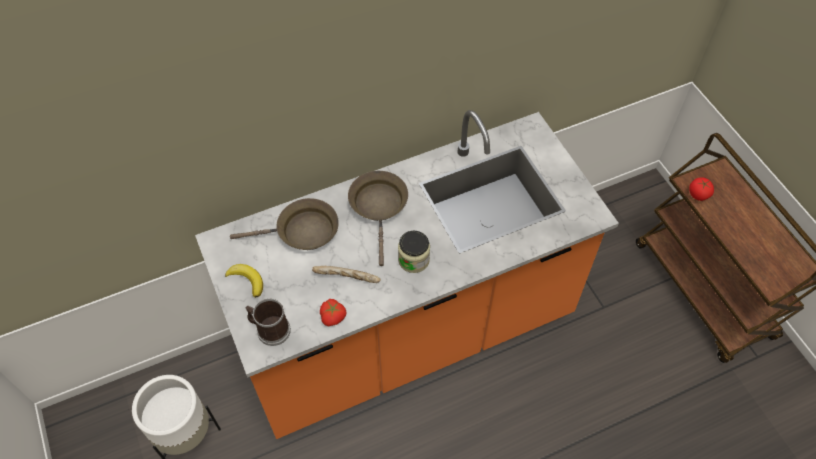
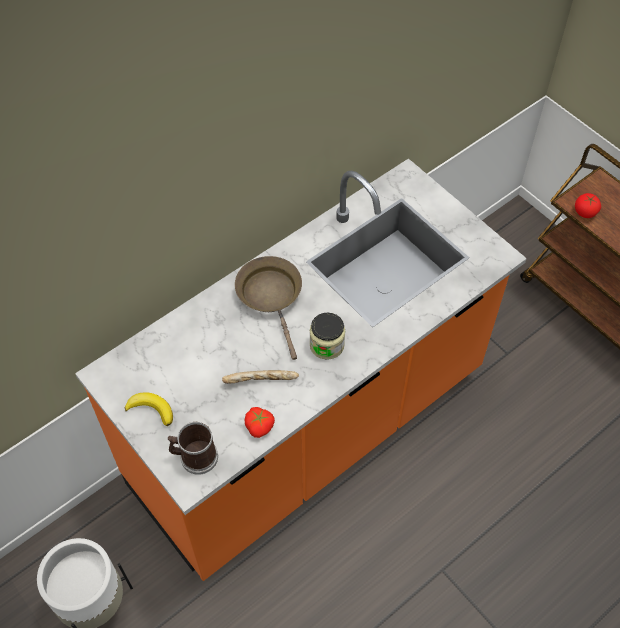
camera: 15 degrees left, 0 degrees up
brown frying pan [230,198,339,250] -> none

